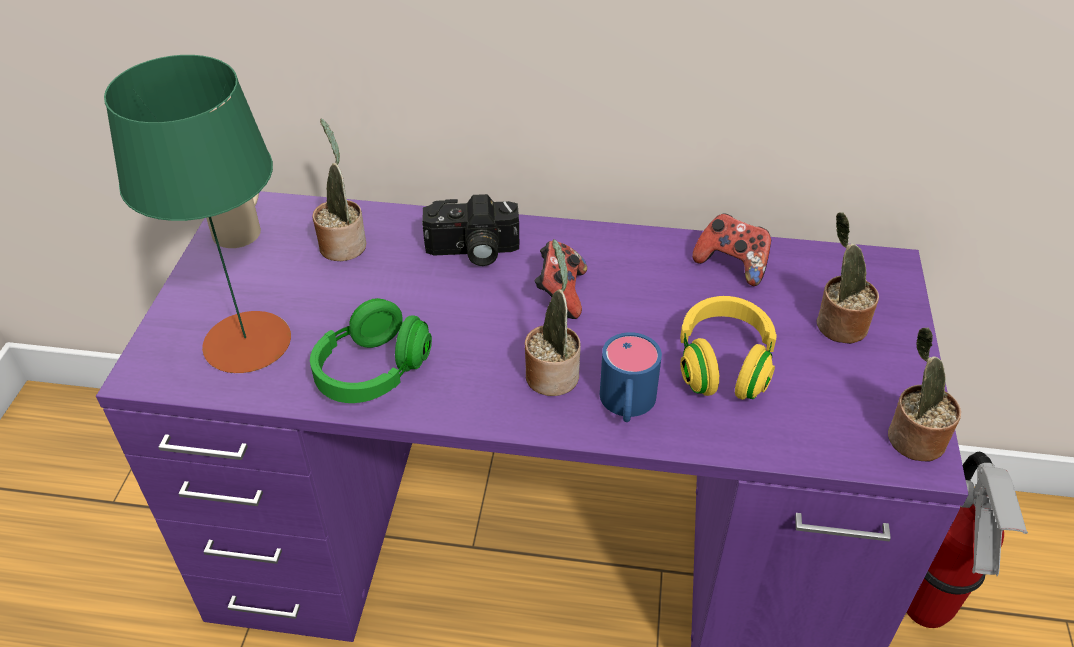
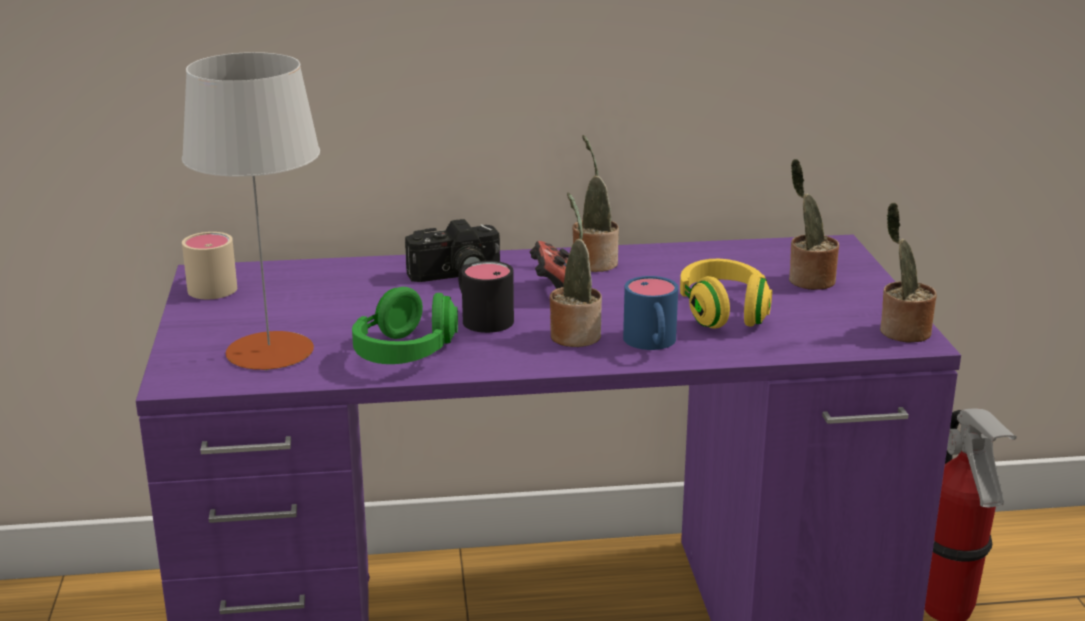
camera: 15 degrees left, 20 degrees down
green table lamp [104,55,291,373] -> grey table lamp [182,52,320,370]
potted plant [312,118,366,261] -> potted plant moved to [572,135,619,272]
game controller [692,213,771,286] -> none
none -> black mug [458,261,514,333]

